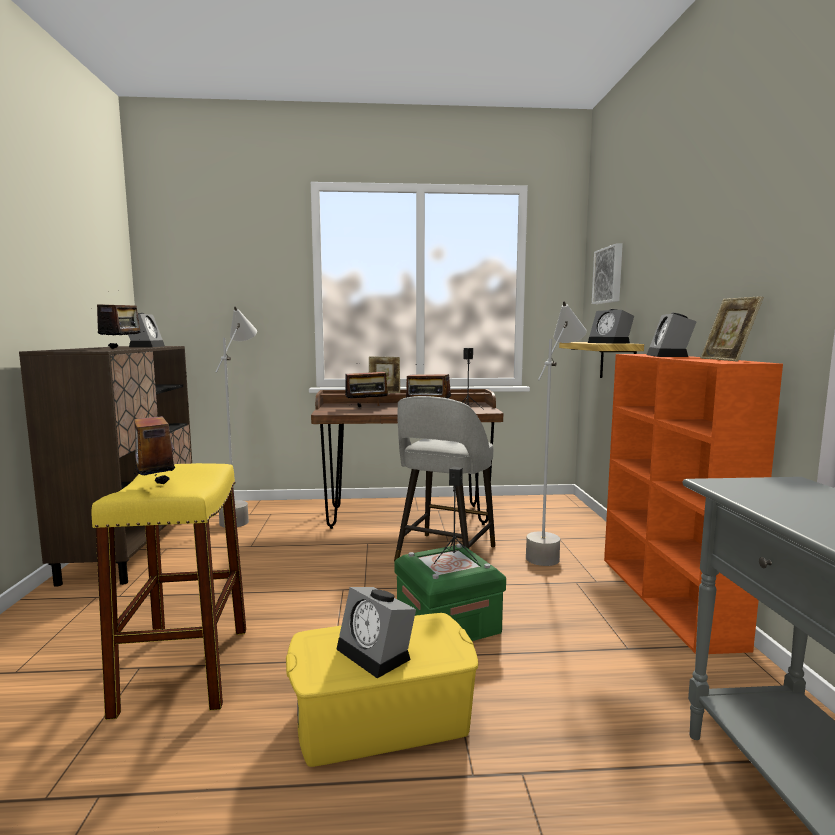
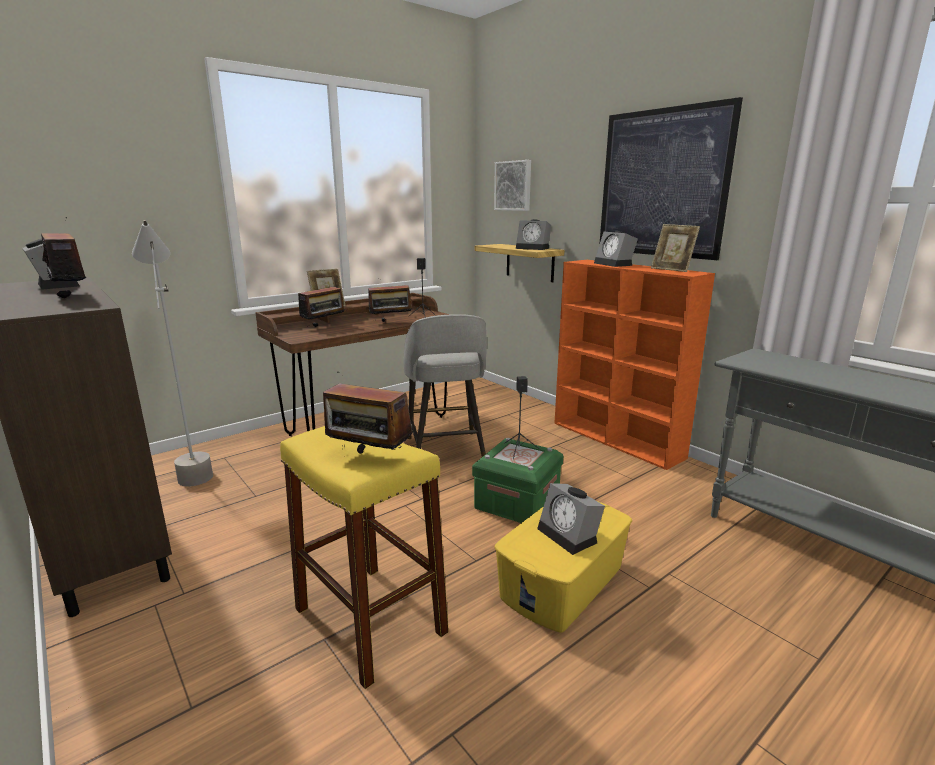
camera: 35 degrees left, 10 degrees up
alarm clock [336,587,416,678] -> alarm clock turned 45 degrees clockwise [537,483,605,555]
grey floor lamp [526,301,587,566] -> none
none -> picture [599,97,743,260]

